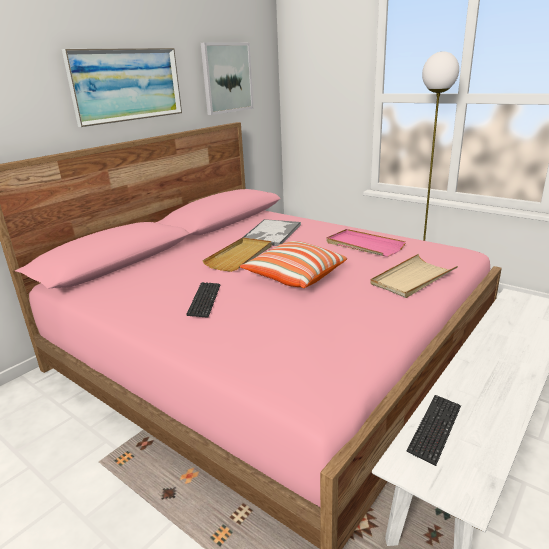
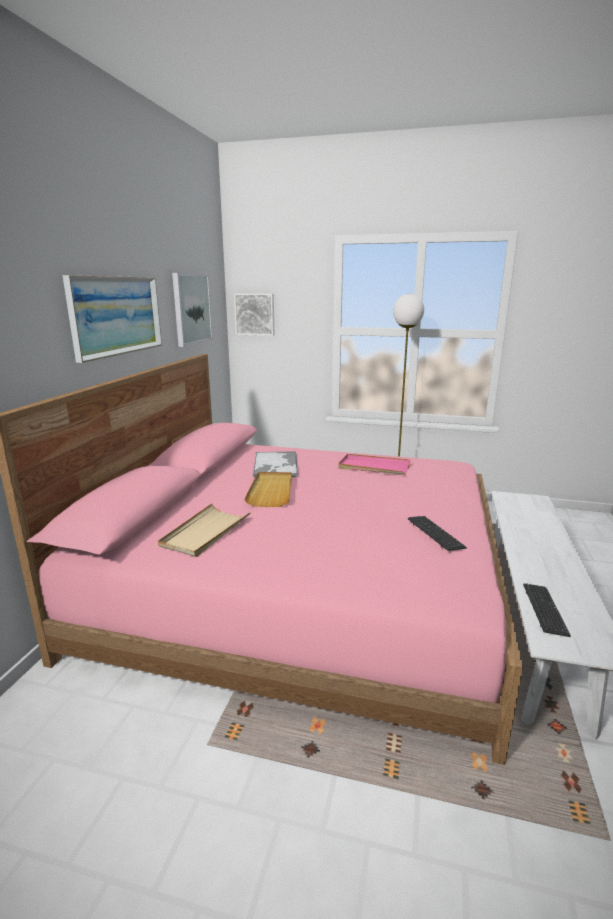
camera: 25 degrees left, 5 degrees down
keyboard [186,282,220,318] -> keyboard moved to [408,516,467,551]
pillow [240,241,347,288] -> none
beige tray [370,254,458,298] -> beige tray moved to [158,504,251,557]
none -> picture [234,294,274,336]

